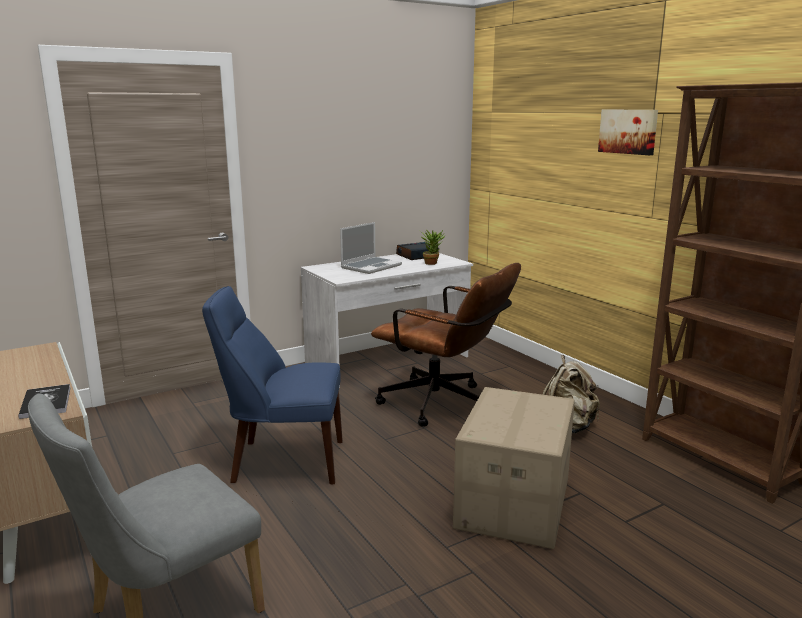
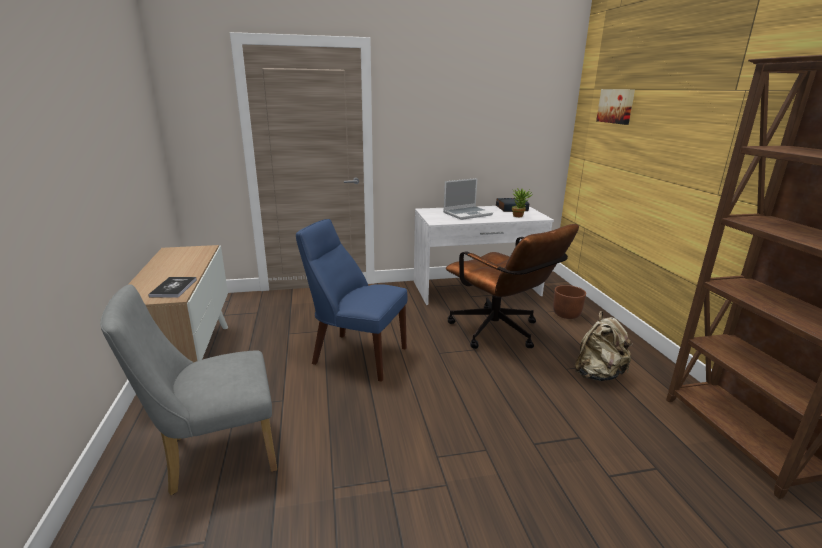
camera: 20 degrees right, 5 degrees up
cardboard box [453,387,575,549] -> none
picture [598,110,658,155] -> picture moved to [596,89,635,125]
none -> brown planter [553,285,586,319]

